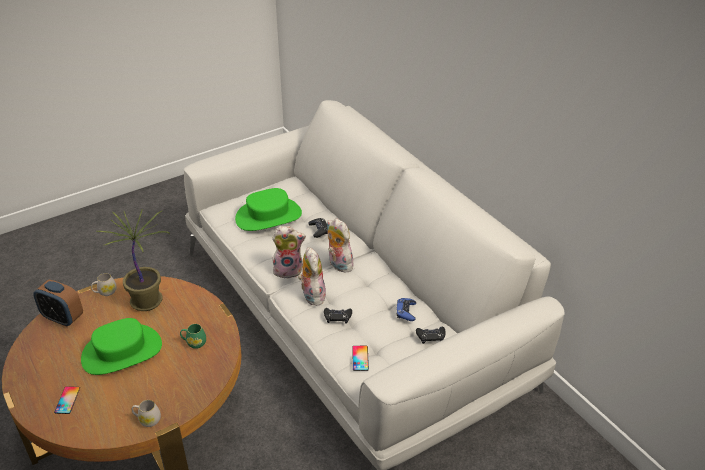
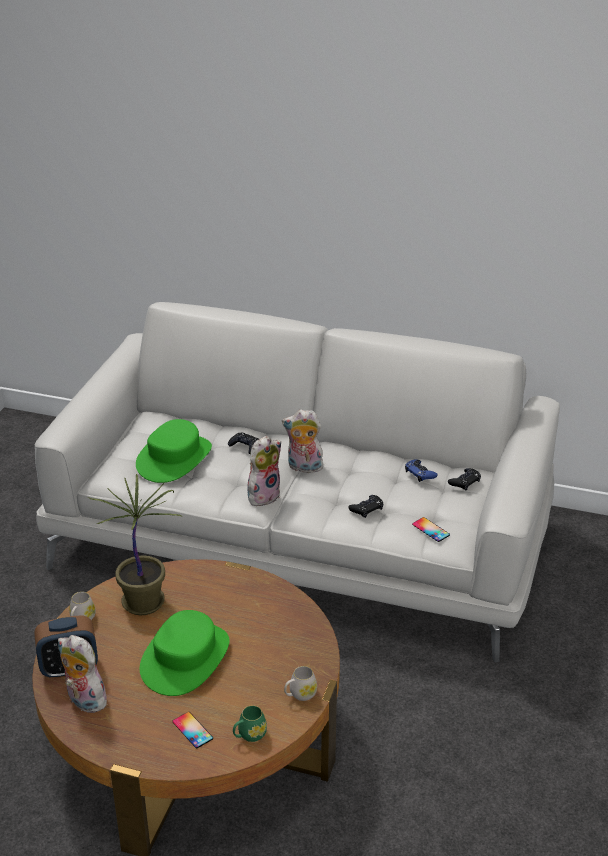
camera: 40 degrees left, 5 degrees down
green mug [180,324,206,349] -> green mug moved to [233,705,267,742]
plush toy [298,247,326,306] -> plush toy moved to [58,635,112,713]

